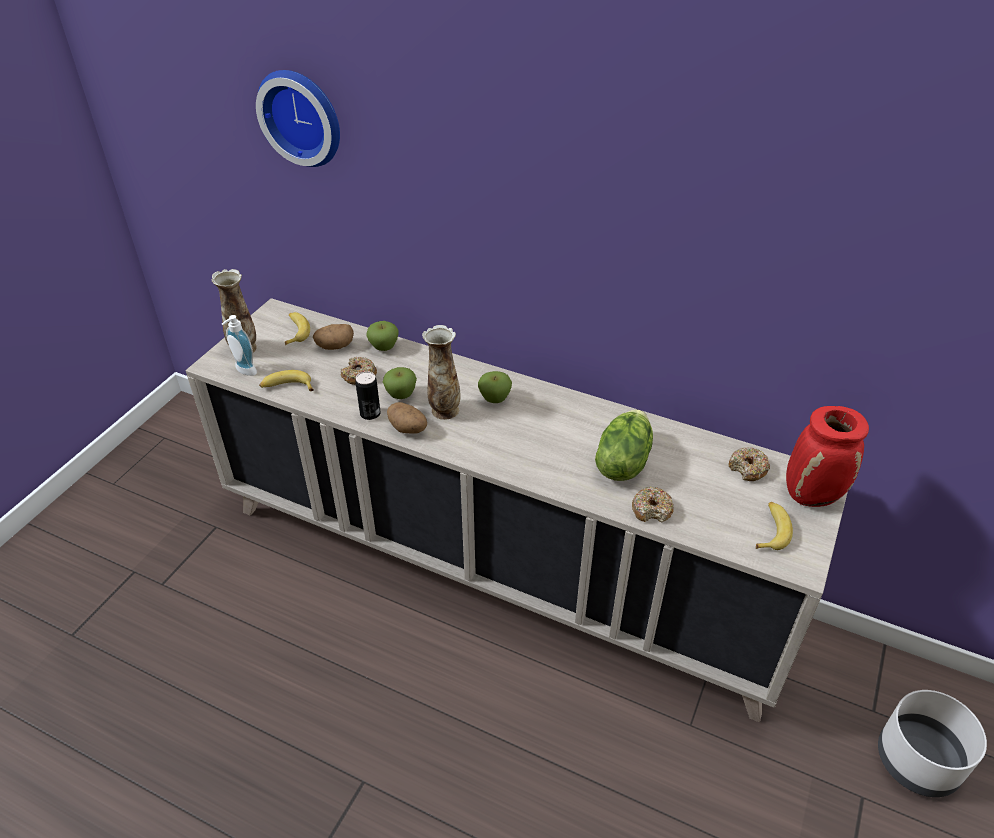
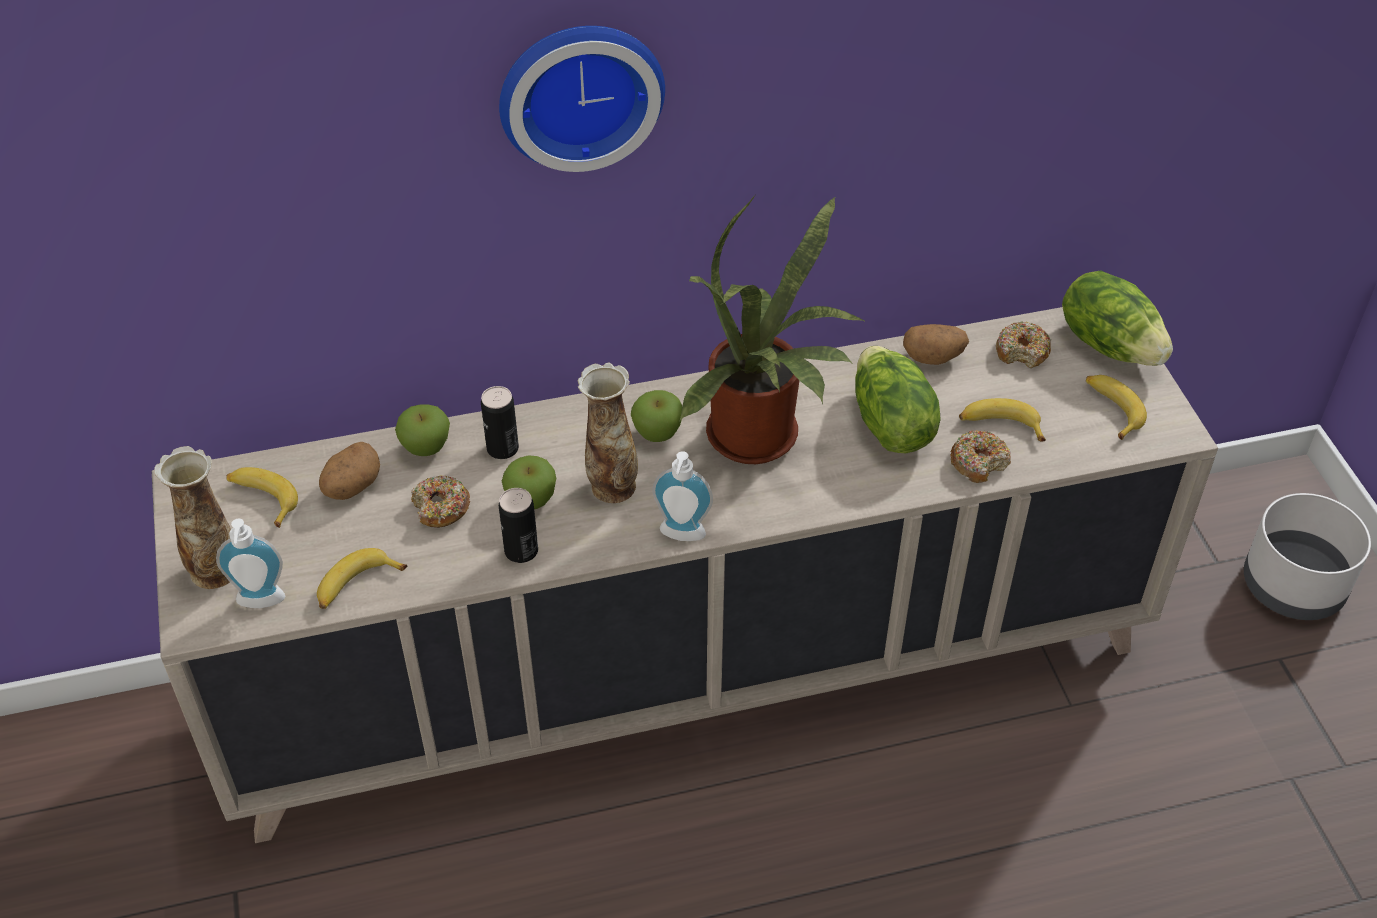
camera: 40 degrees left, 5 degrees up
wall clock [256,70,340,167] -> wall clock moved to [499,26,665,172]
potato [387,402,427,434] -> potato moved to [903,324,969,365]
red vase [786,406,869,507] -> lettuce [1062,270,1173,366]
none -> can [481,386,519,459]
none -> soap dispenser [652,451,713,541]
none -> potted plant [679,193,866,464]
none -> banana [959,398,1046,441]

